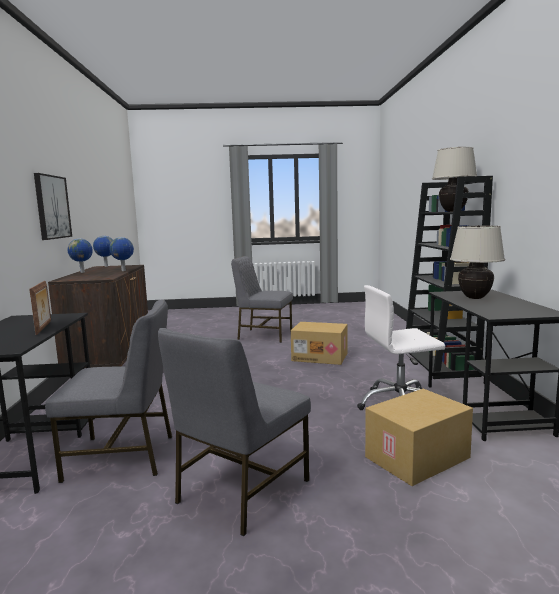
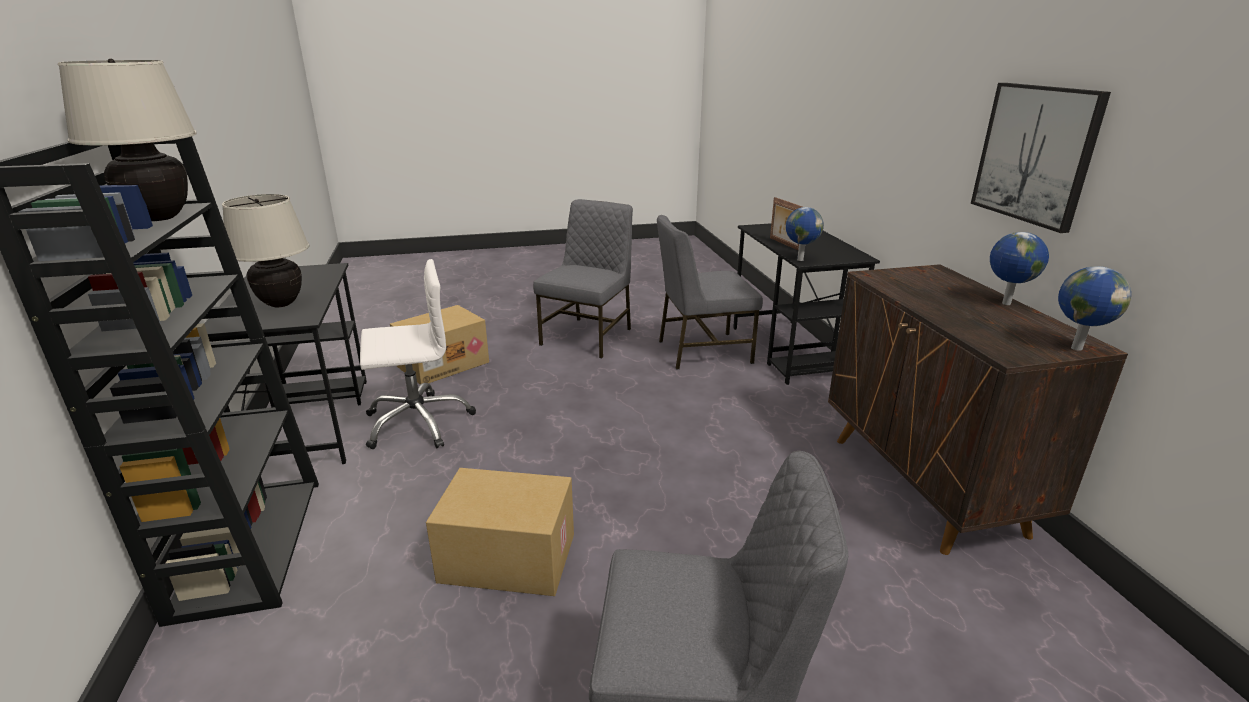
camera: 170 degrees right, 15 degrees up
globe [109,237,134,271] -> globe moved to [786,207,824,261]

